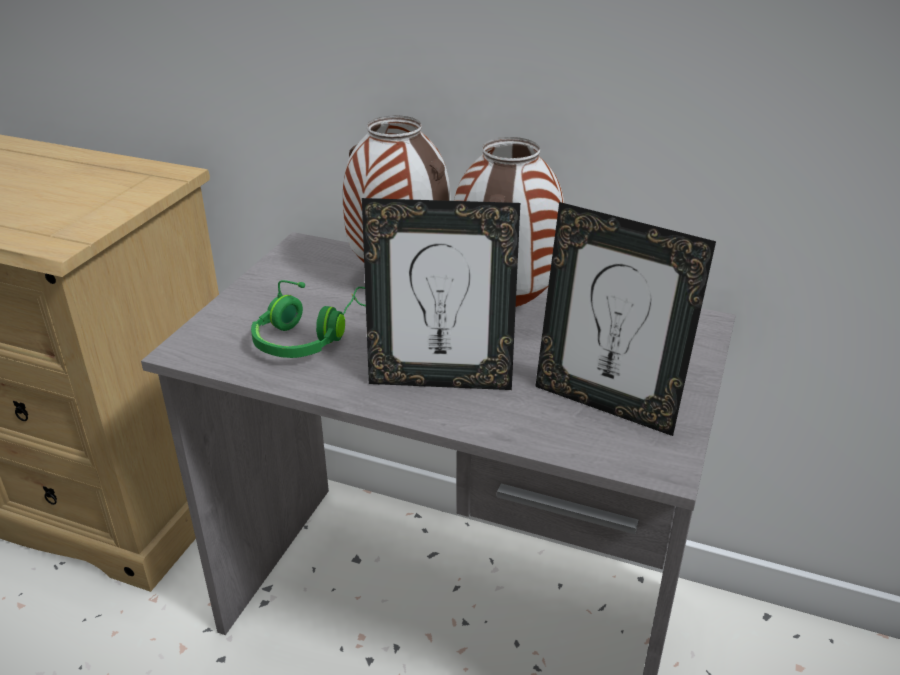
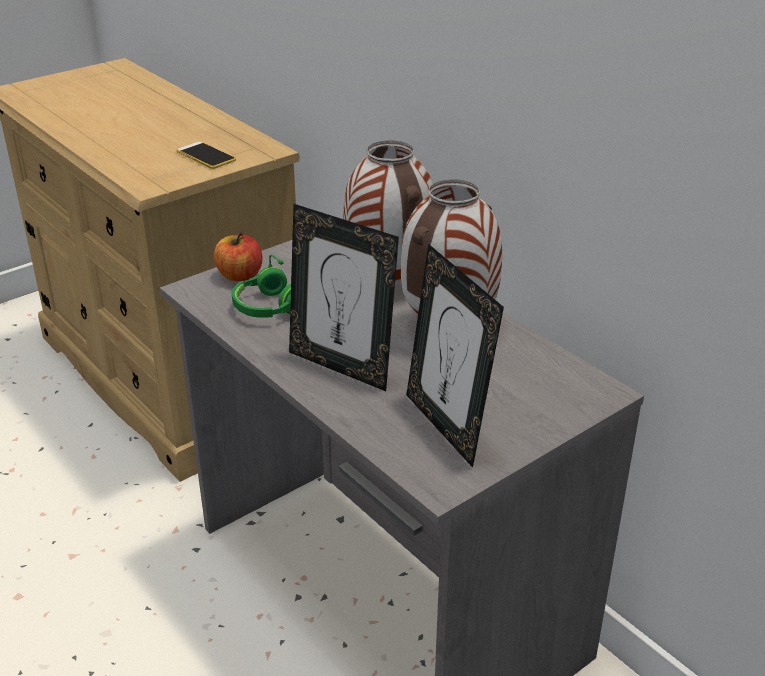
camera: 30 degrees right, 0 degrees up
none -> phone [177,141,236,169]
none -> apple [214,233,262,281]

